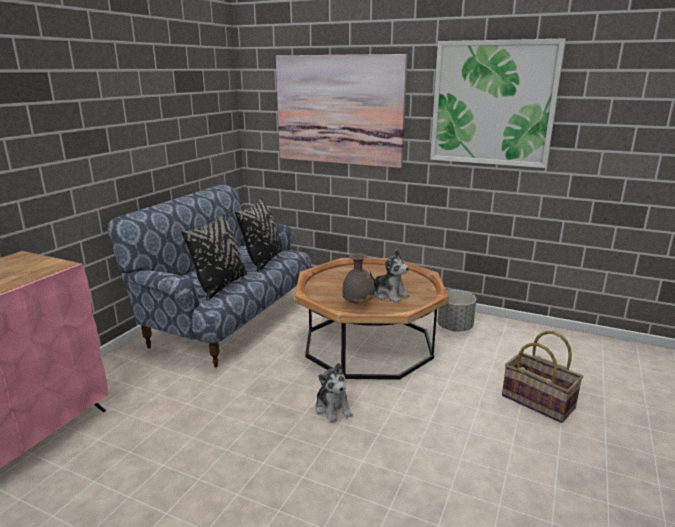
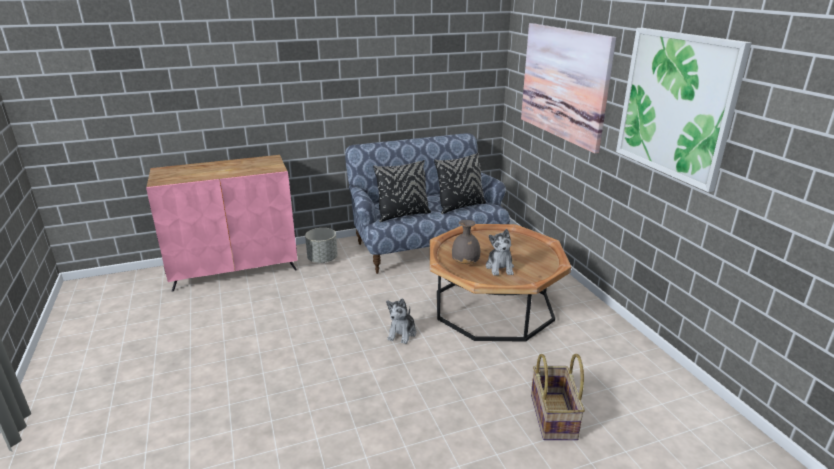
camera: 45 degrees right, 5 degrees up
grey planter [437,290,476,332] -> grey planter moved to [305,228,338,263]

